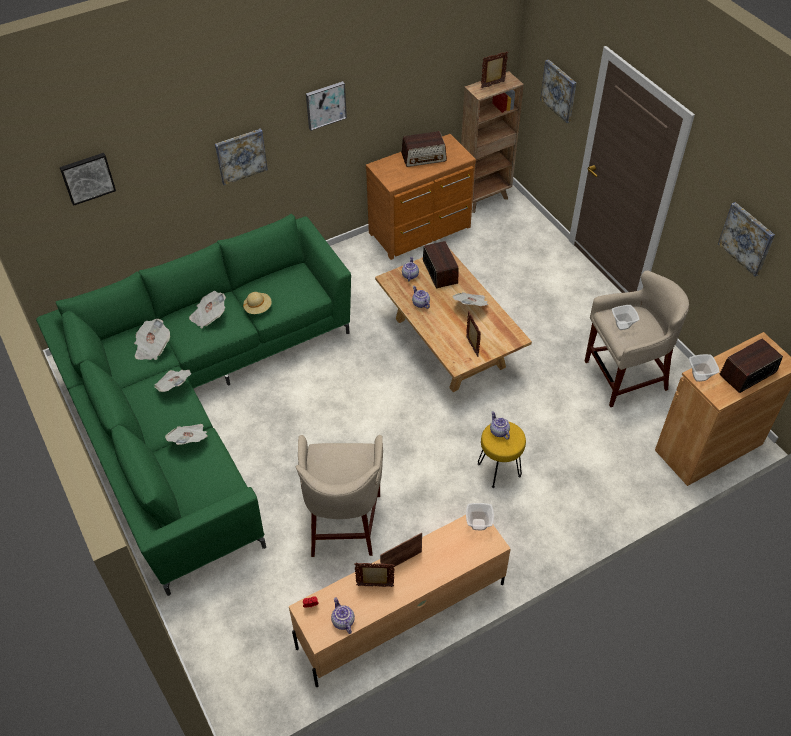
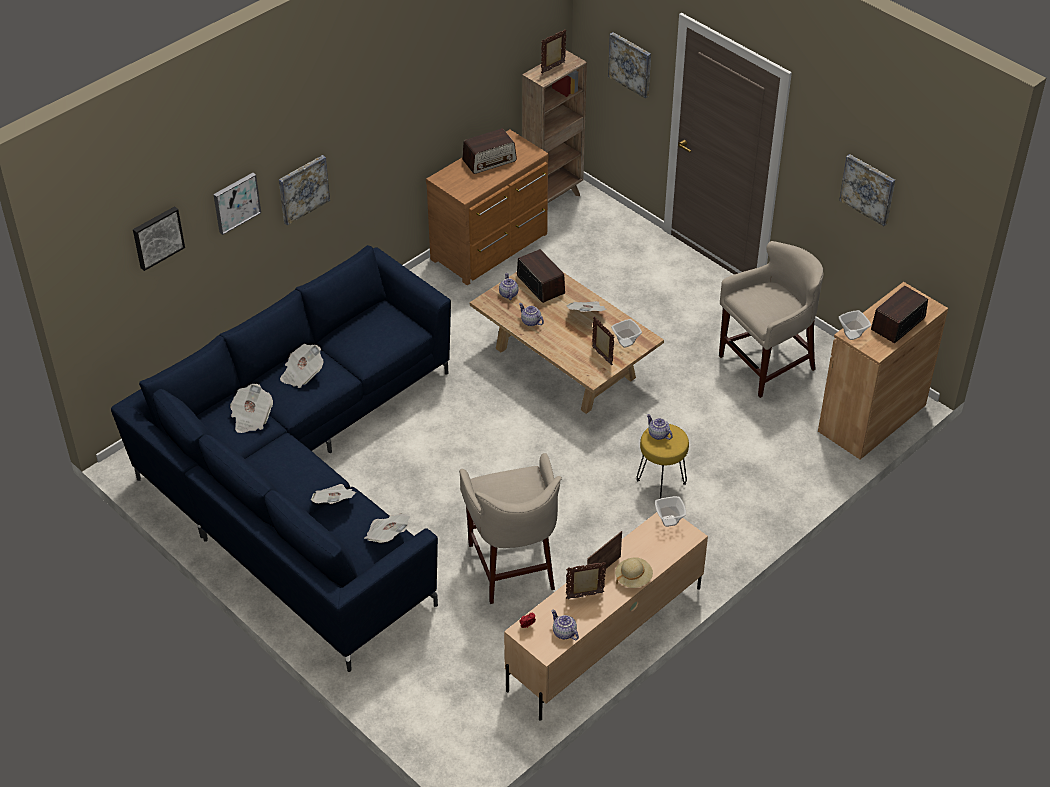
camera: 15 degrees left, 5 degrees down
green sofa [36,214,351,596] -> blue sofa [111,245,451,672]
newspaper [154,370,191,392] -> newspaper moved to [364,513,410,543]
beige hat [243,292,271,314] -> beige hat moved to [615,557,653,588]
picture [306,81,347,131] -> picture moved to [213,173,261,235]
bowl [612,305,640,330] -> bowl moved to [611,319,642,348]

